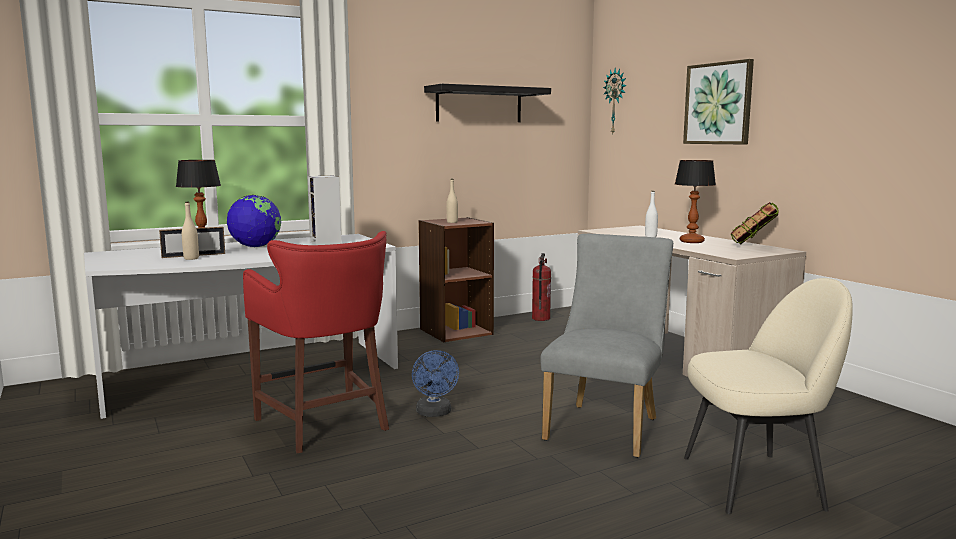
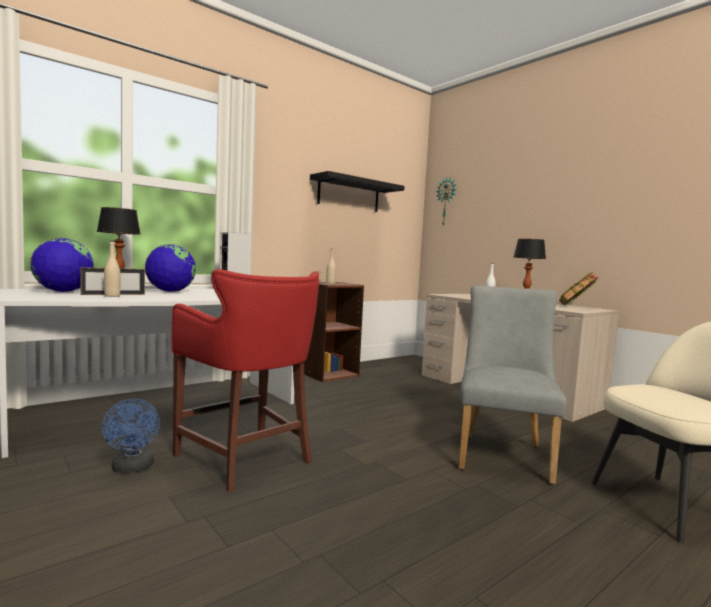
camera: 10 degrees left, 5 degrees down
blue fan [412,350,459,417] -> blue fan moved to [102,399,160,473]
fire extinguisher [532,253,551,321] -> none
picture [683,59,754,144] -> none
none -> globe [30,238,94,292]

